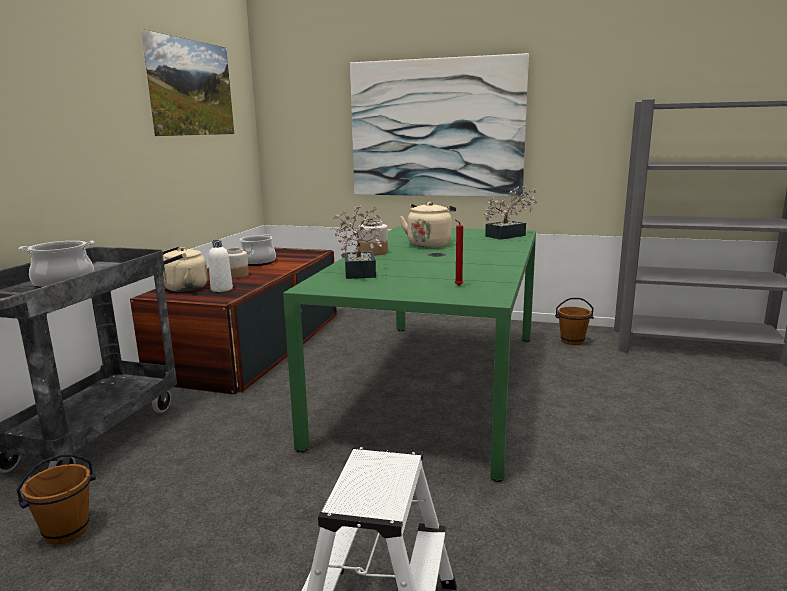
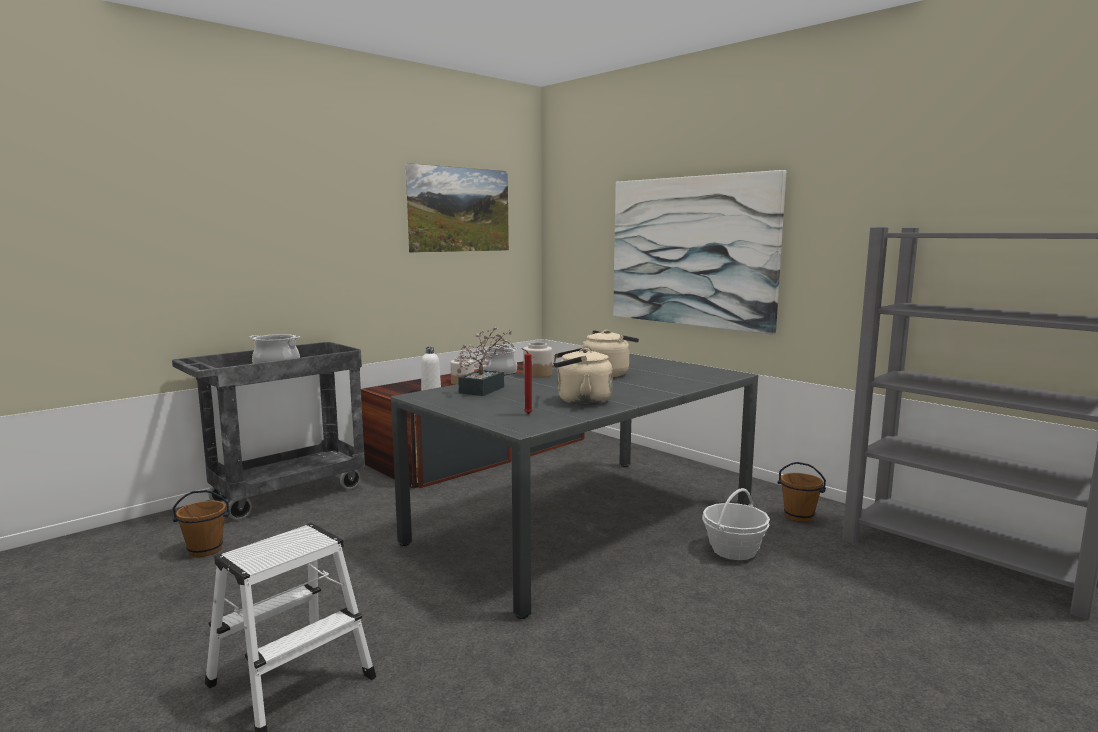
camera: 30 degrees right, 5 degrees down
beige kettle [163,247,208,292] -> beige kettle moved to [553,347,613,405]
green dining table [283,226,536,482] -> grey dining table [391,353,758,619]
potted plant [484,186,537,240] -> none
none -> basket [702,488,770,560]

